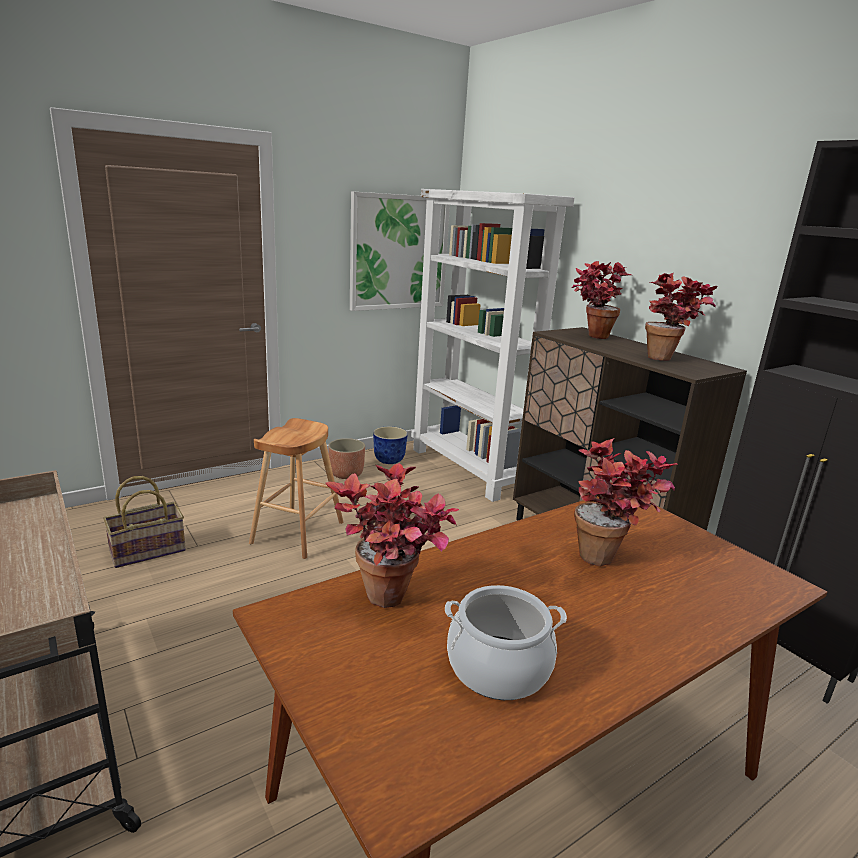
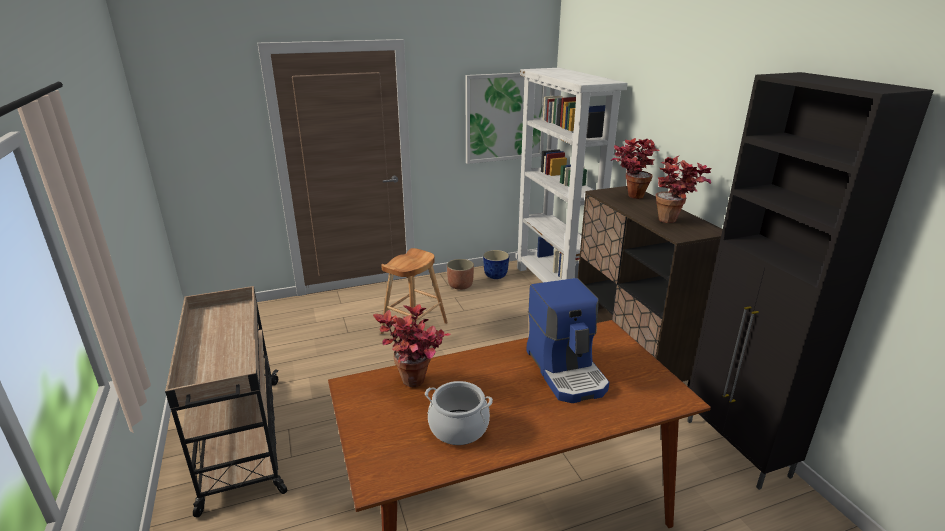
camera: 15 degrees right, 5 degrees up
basket [103,476,186,568] -> none
potted plant [574,438,678,566] -> coffee machine [526,278,609,403]

